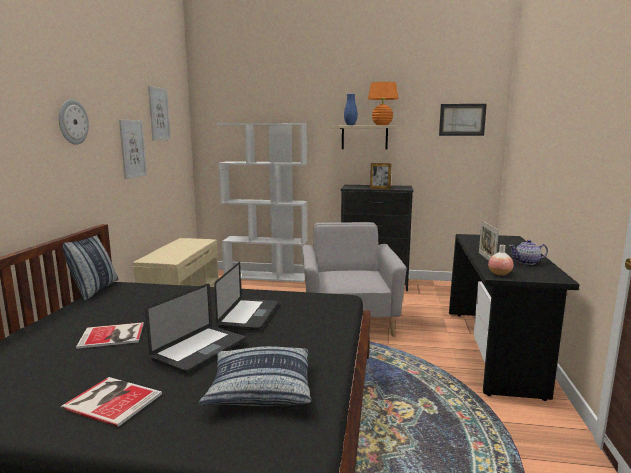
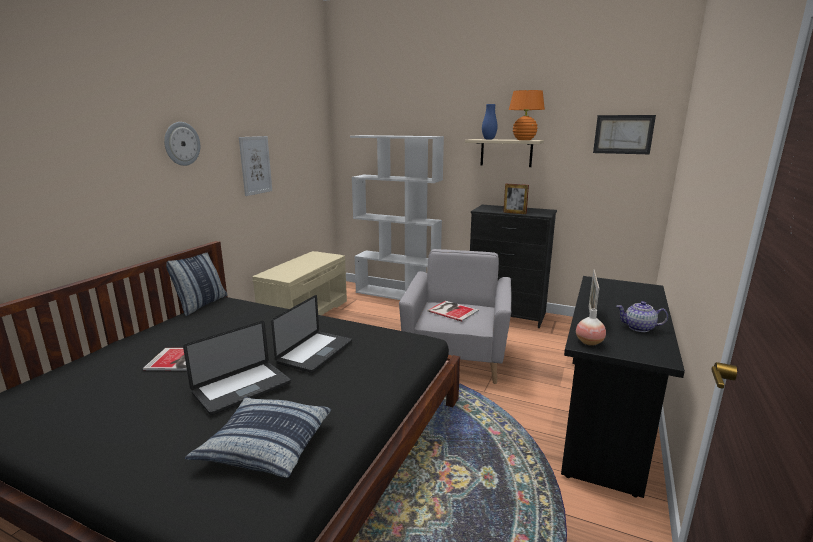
camera: 15 degrees right, 5 degrees up
book [61,377,162,427] -> book moved to [428,301,479,321]
picture [148,86,171,141] -> none

